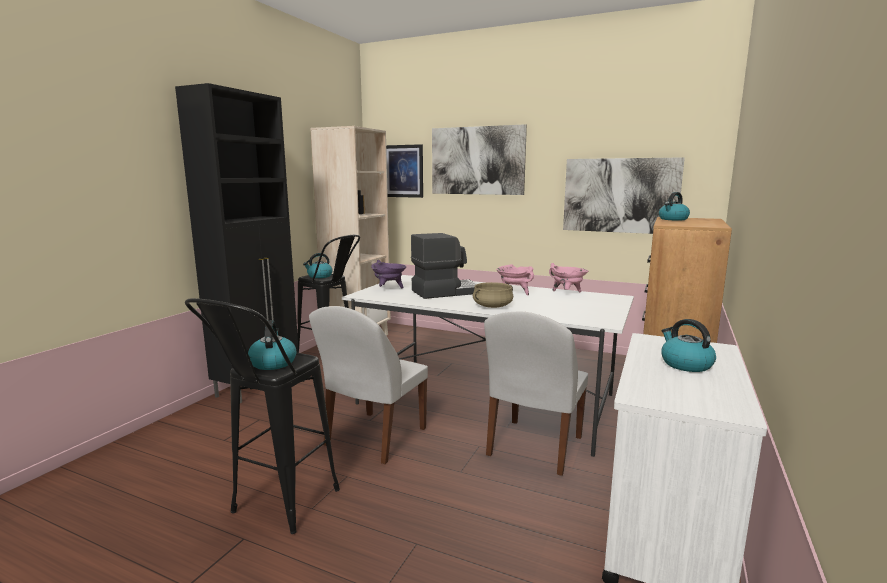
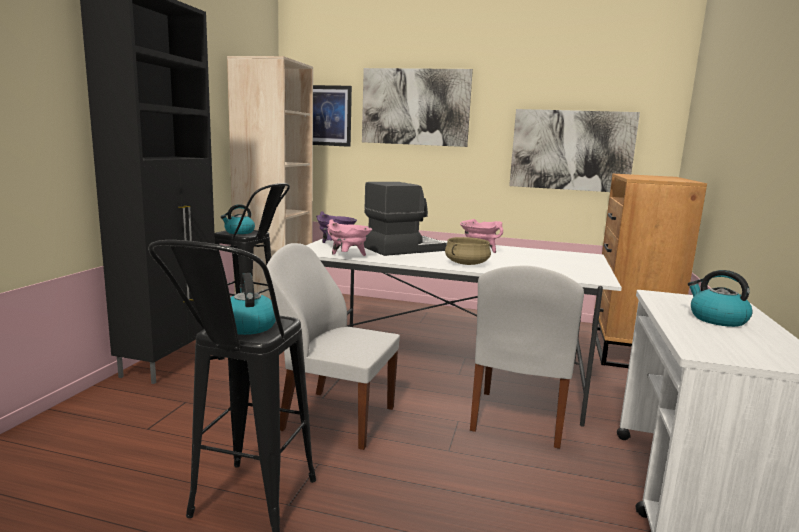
camera: 10 degrees left, 0 degrees up
white chair [309,306,428,464] -> white chair turned 90 degrees clockwise [267,243,400,450]
pink cooking pot [549,263,588,292] -> pink cooking pot moved to [327,219,372,256]
kettle [659,192,690,220] -> none

